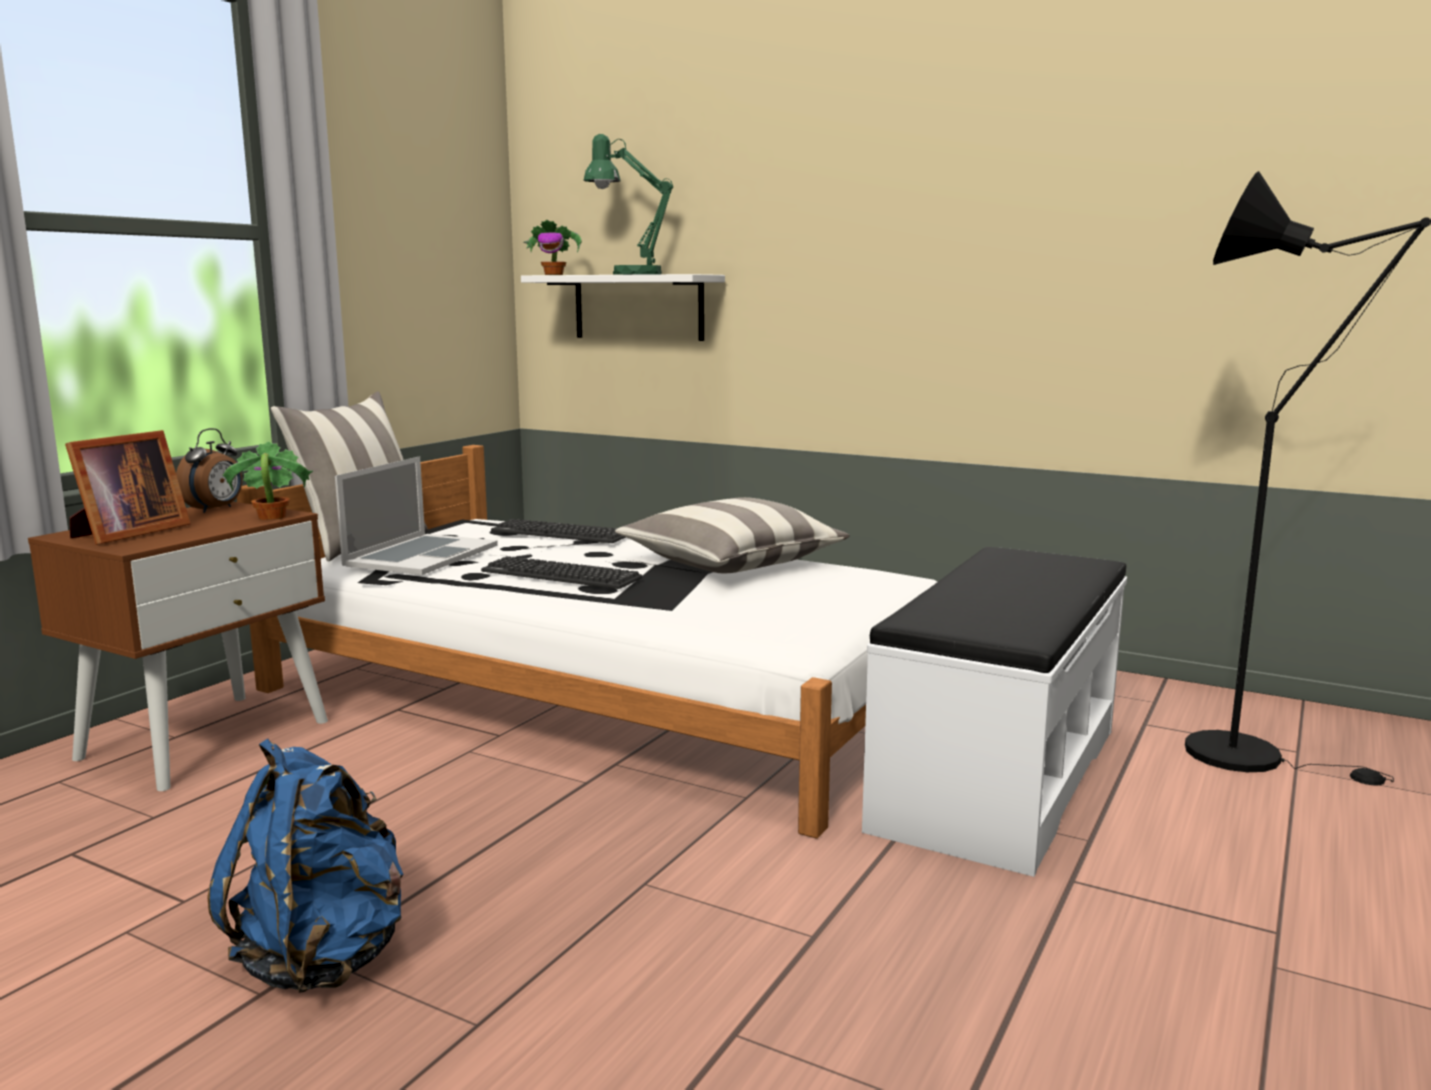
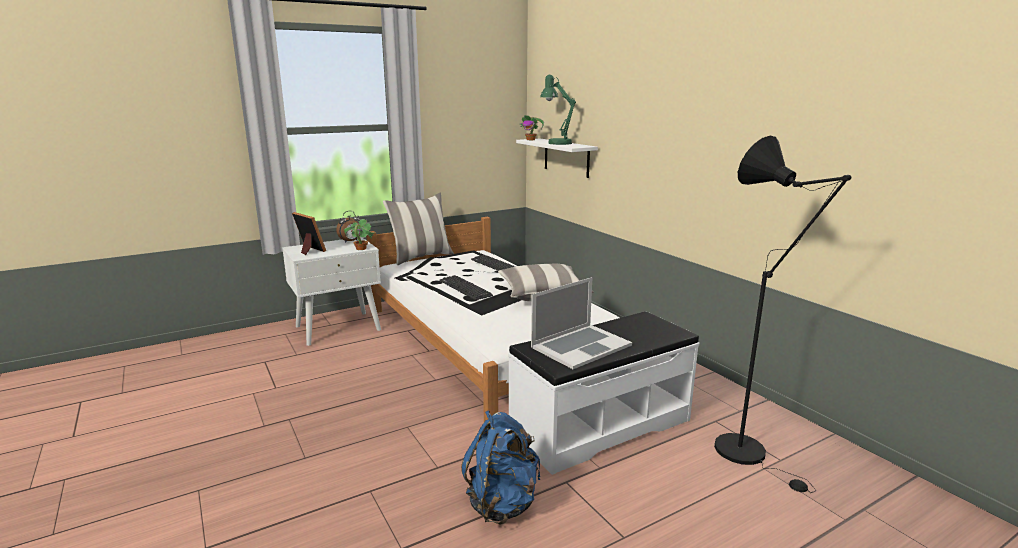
camera: 30 degrees right, 5 degrees up
brown nightstand [28,502,328,791] -> white nightstand [282,237,381,346]
picture frame [65,430,191,545] -> picture frame turned 105 degrees counterclockwise [292,212,326,255]
blue backpack [207,739,404,993] -> blue backpack moved to [461,410,540,525]
laptop [335,456,498,575] -> laptop moved to [531,277,632,369]

